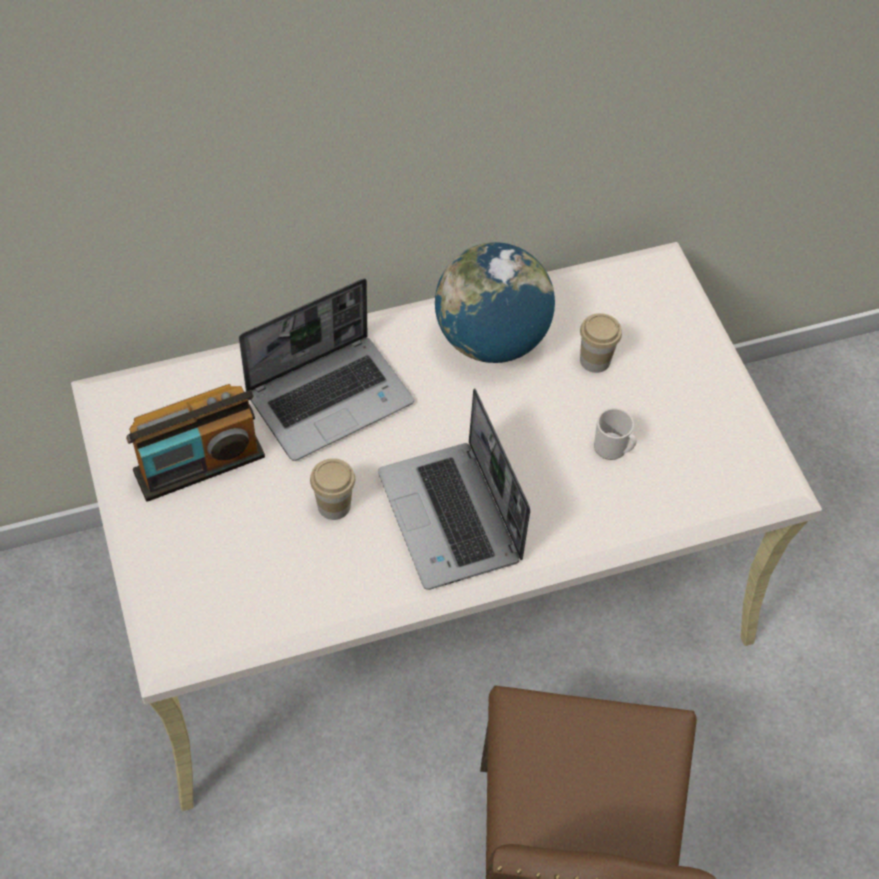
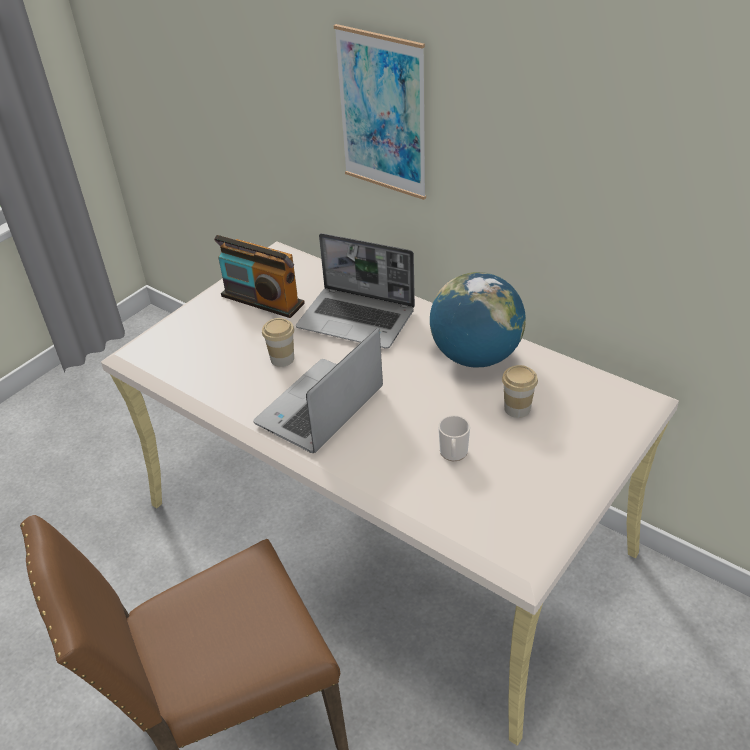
camera: 60 degrees right, 15 degrees down
none -> picture [334,24,426,200]

